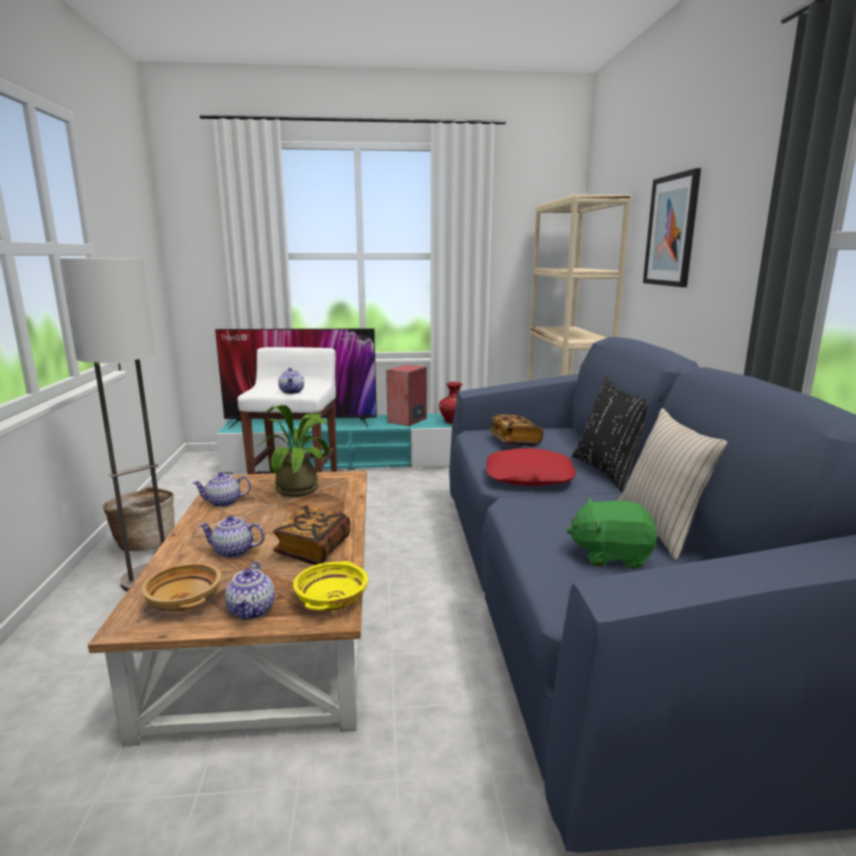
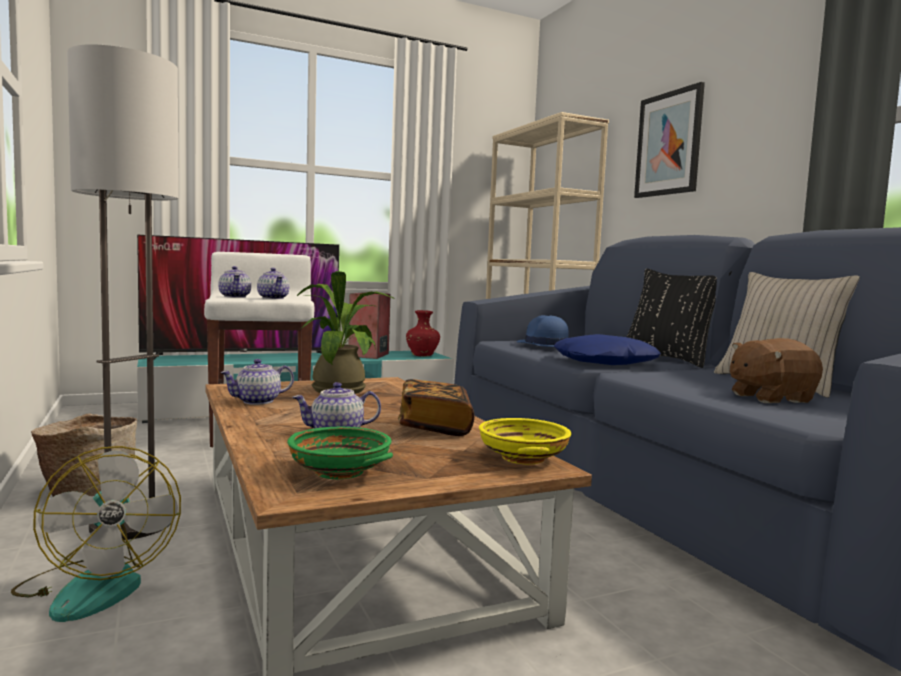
camera: 20 degrees left, 10 degrees down
beige bowl [141,563,221,612] -> green bowl [287,427,393,479]
teapot [225,562,275,620] -> teapot moved to [218,266,251,298]
red pillow [486,448,576,486] -> blue pillow [554,334,661,365]
book [489,415,543,446] -> blue hat [517,315,569,347]
green plush toy [566,498,657,569] -> brown plush toy [730,338,823,403]
none -> fan [11,446,181,622]

